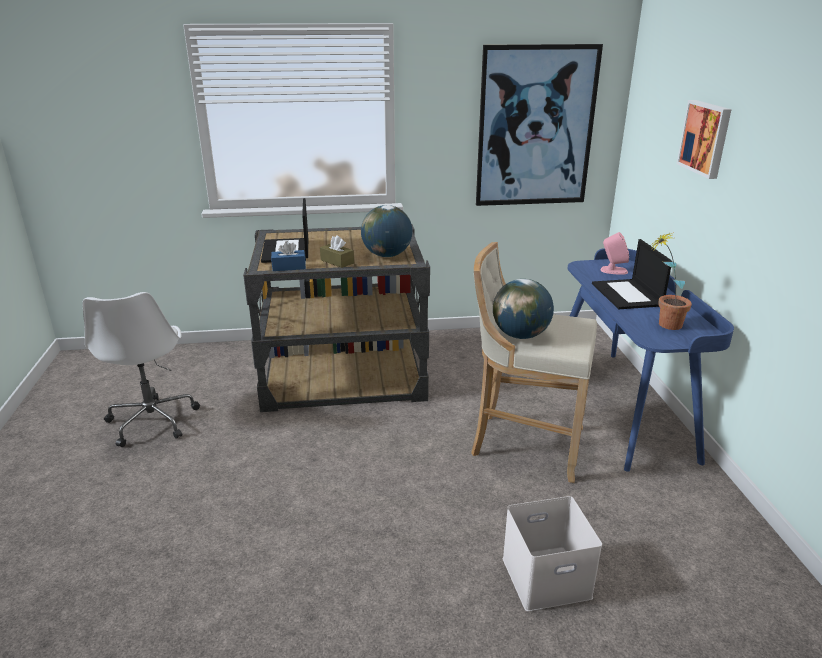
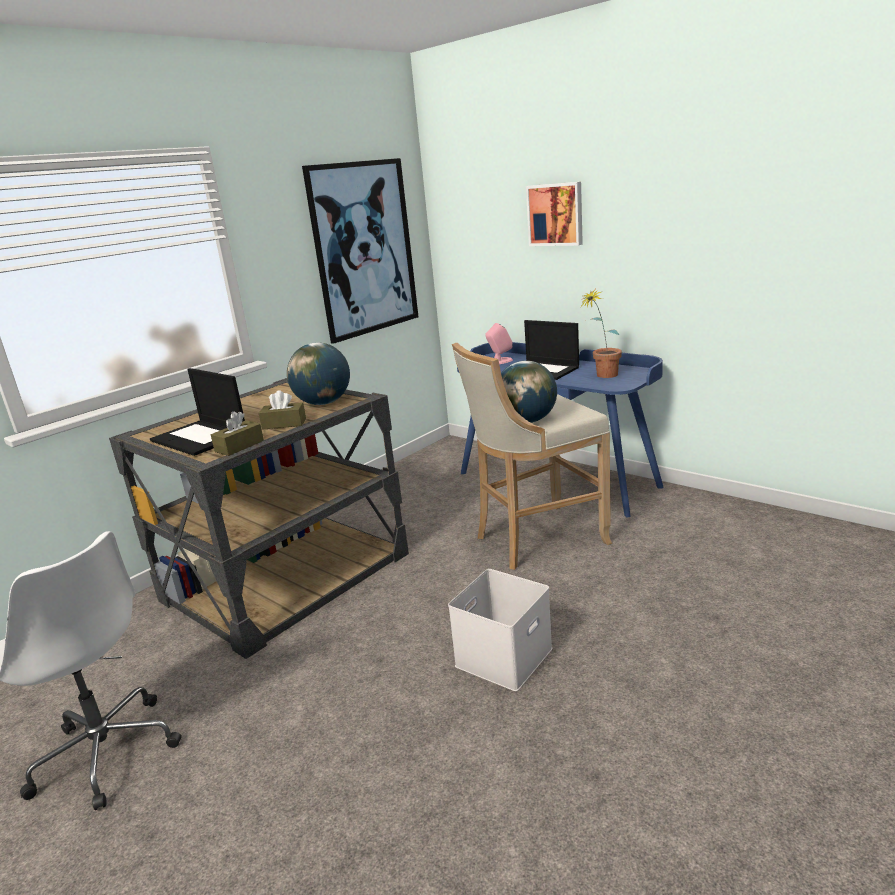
camera: 40 degrees left, 5 degrees down
blue tissue box [271,241,306,271] -> brown tissue box [211,411,264,456]
white storage box [503,496,602,611] -> white storage box moved to [448,569,553,691]

